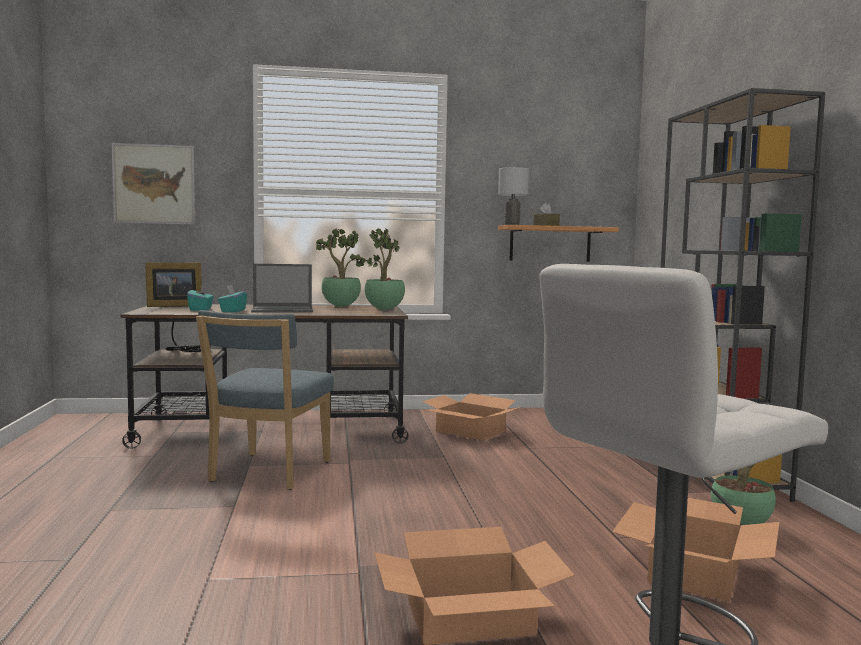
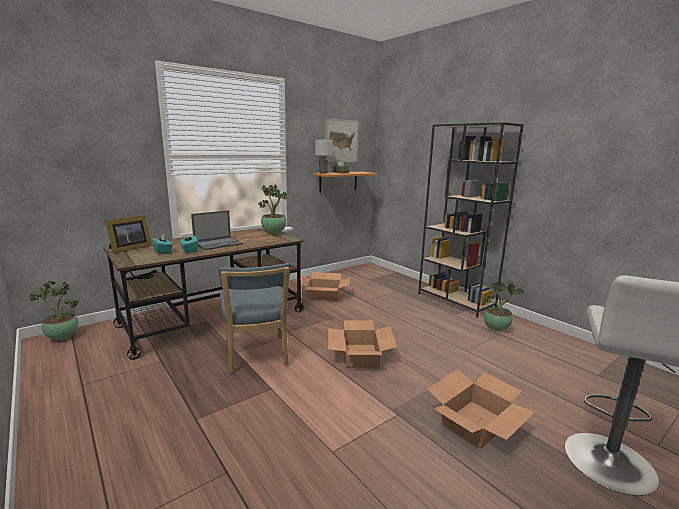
camera: 30 degrees left, 10 degrees up
picture [112,143,195,224] -> picture moved to [325,119,359,163]
potted plant [316,228,366,306] -> potted plant moved to [29,281,79,340]
cardboard box [612,498,779,601] -> cardboard box moved to [328,320,397,368]

